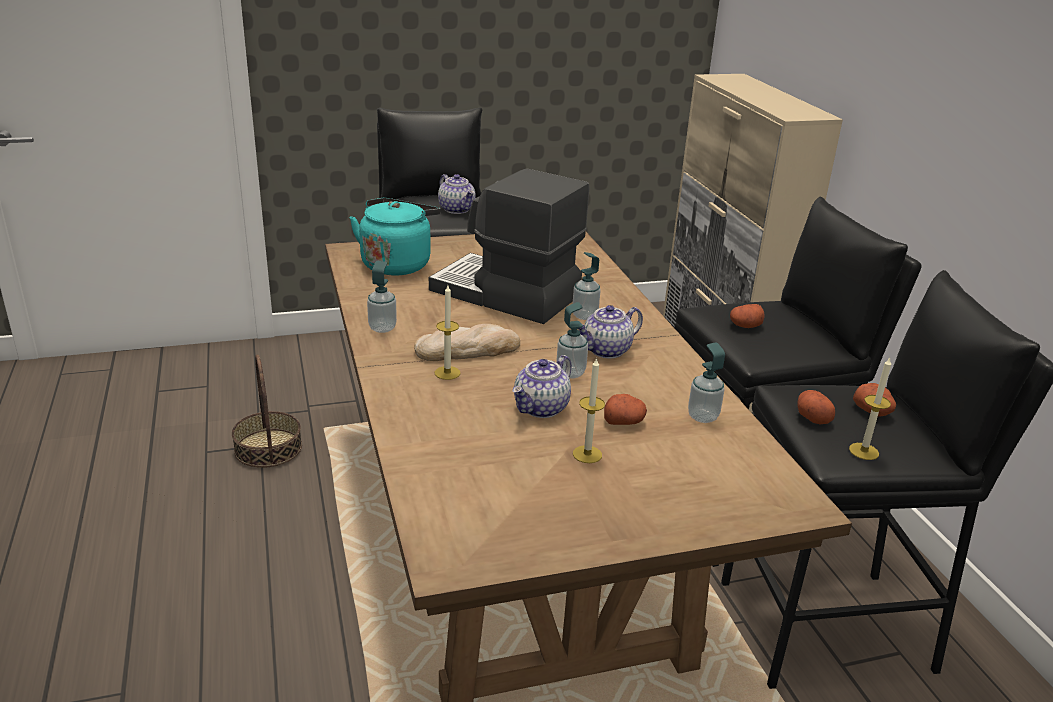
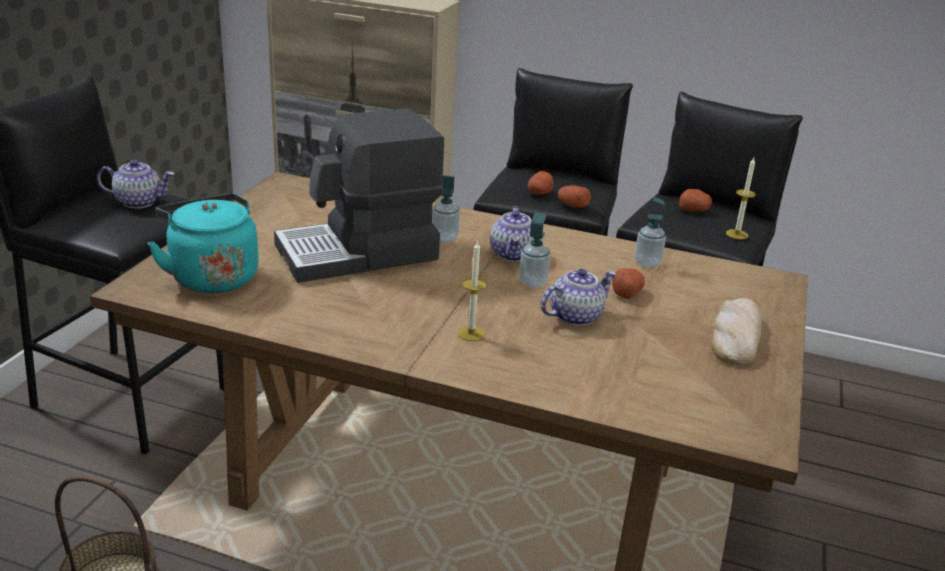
camera: 55 degrees left, 0 degrees up
soap dispenser [367,261,397,333] -> none
bread [414,324,520,361] -> bread moved to [711,298,763,365]
teapot [513,355,572,418] -> teapot turned 105 degrees counterclockwise [541,269,616,326]
candle [573,357,605,463] -> none
potato [797,390,835,424] -> potato moved to [558,186,591,208]

